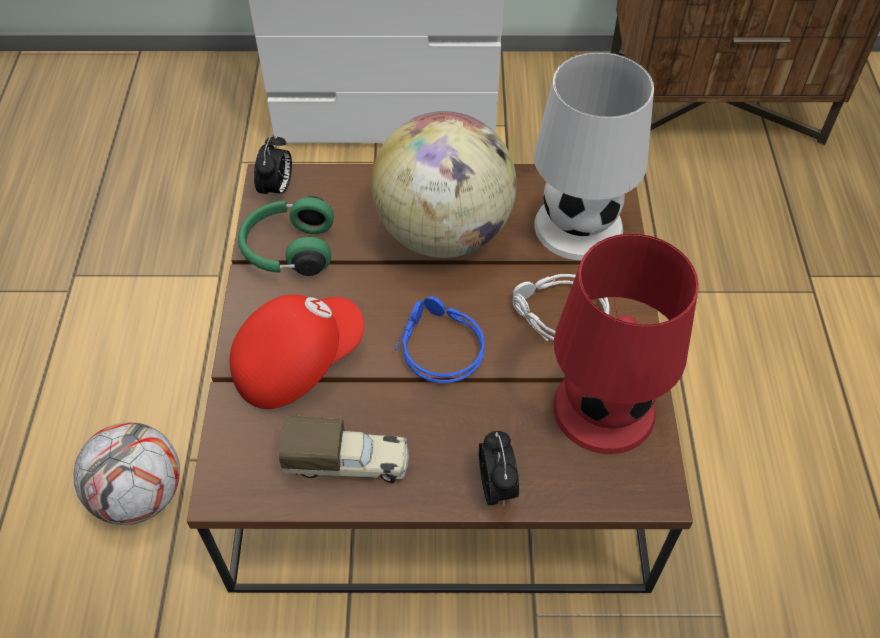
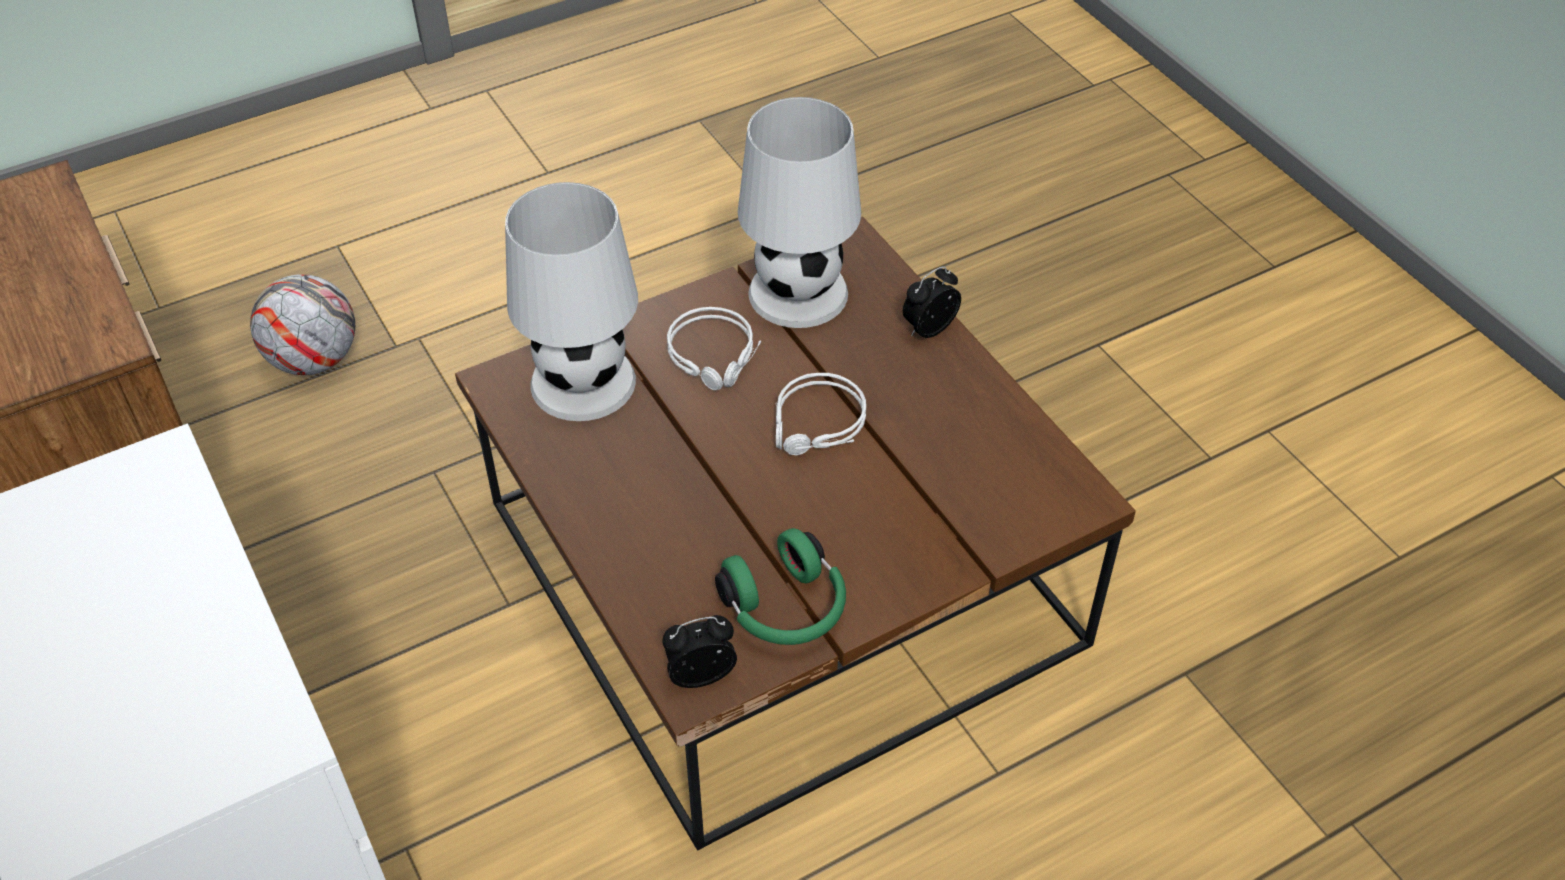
camera: 120 degrees left, 5 degrees down
football [73,422,180,525] -> football moved to [250,274,355,375]
red cap [230,295,364,409] -> none
toy truck [279,416,409,483] -> none
globe [371,111,517,258] -> none
blue headphones [395,296,485,383] -> grey headphones [776,373,866,456]
red table lamp [553,234,699,454] -> white table lamp [738,97,861,328]

